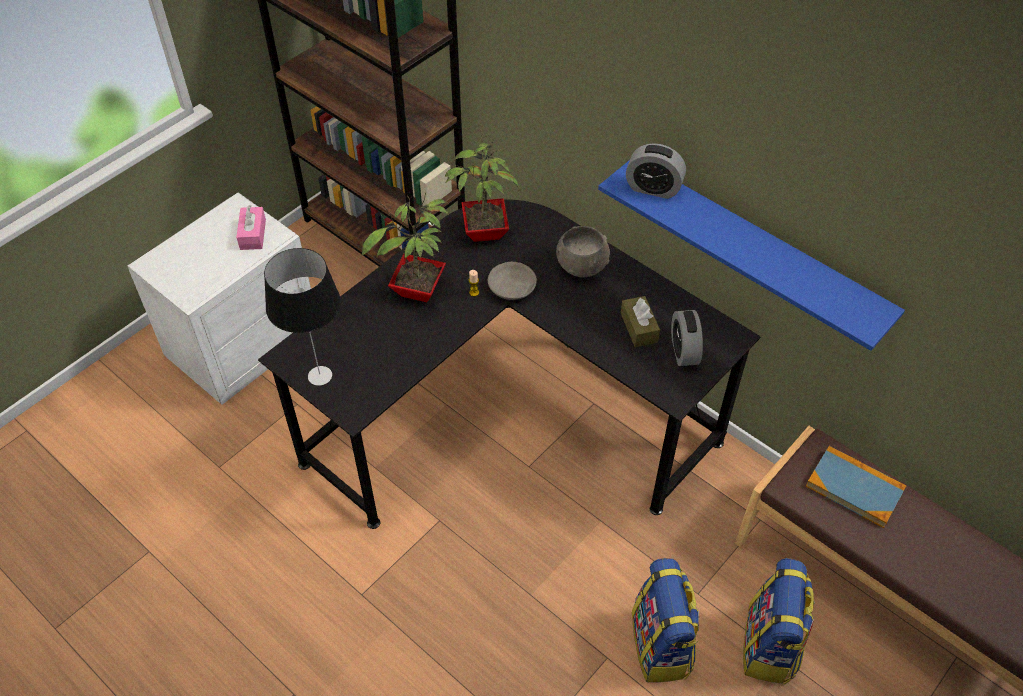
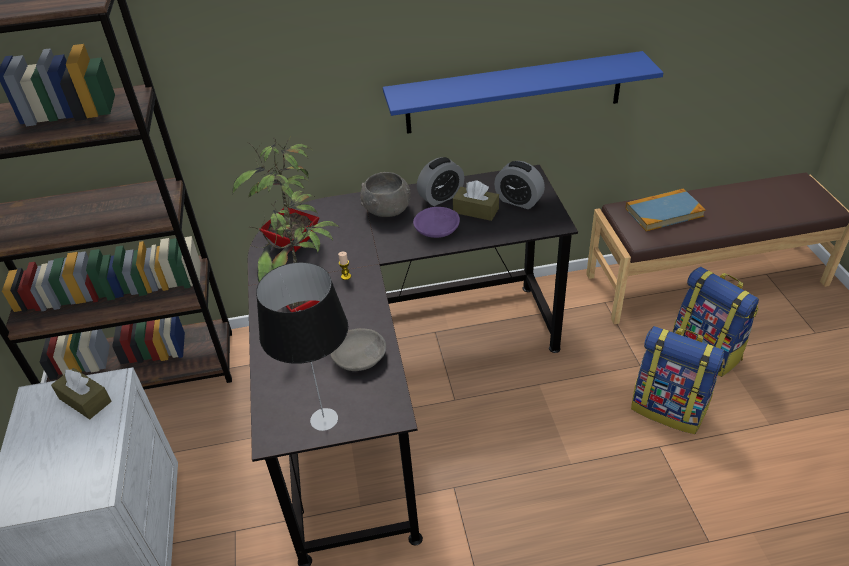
camera: 50 degrees left, 10 degrees down
pink tissue box [236,205,266,250] -> brown tissue box [51,368,112,419]
grey bowl [488,262,537,300] -> grey bowl moved to [330,328,386,371]
alarm clock [626,143,686,199] -> alarm clock moved to [417,157,464,206]
none -> purple bowl [413,207,460,238]

